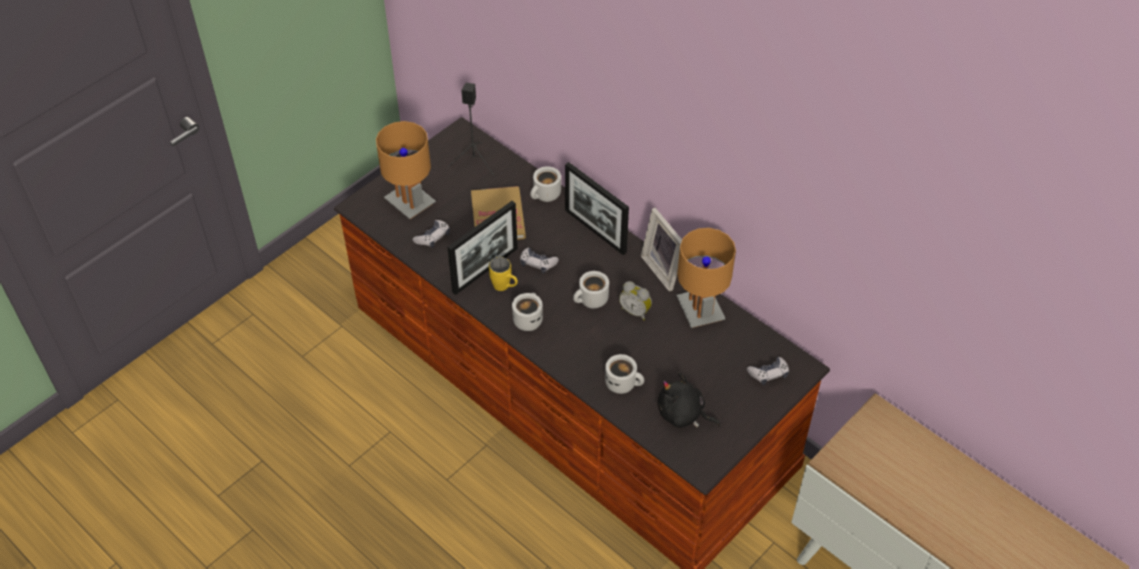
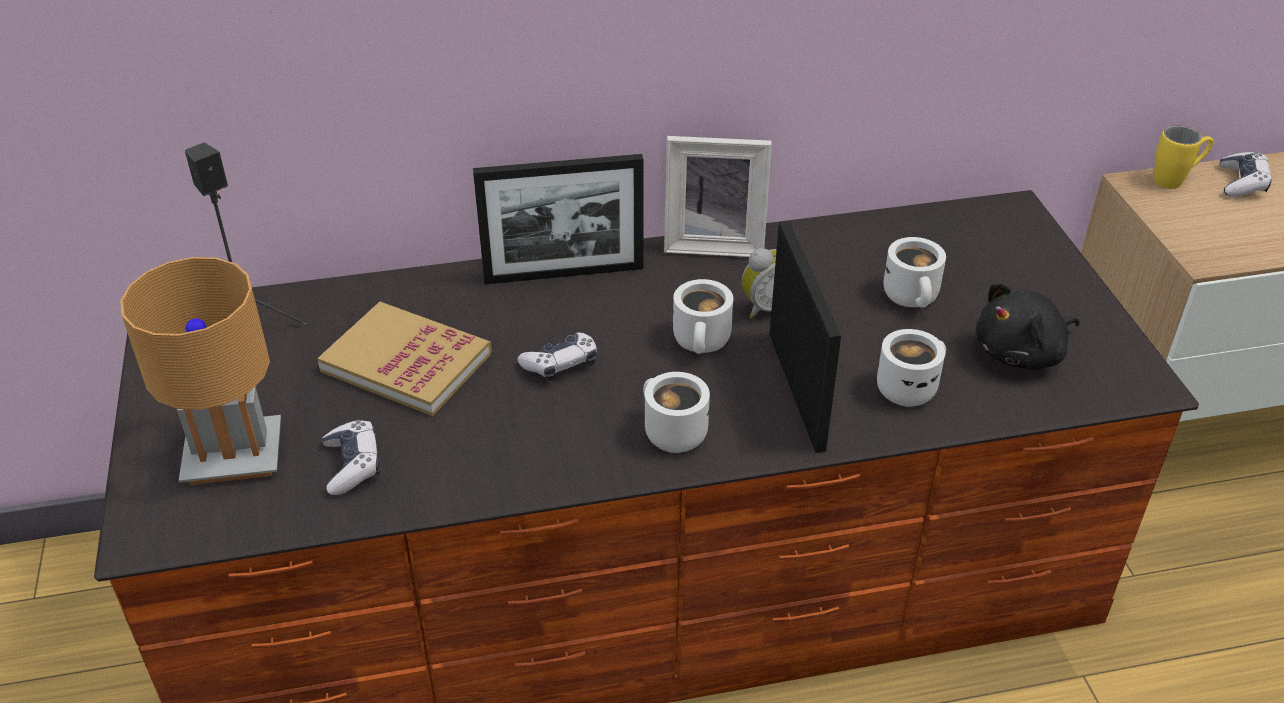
camera: 55 degrees left, 10 degrees down
picture frame [447,201,518,295] -> picture frame moved to [770,221,841,453]
yellow mug [489,257,518,291] -> yellow mug moved to [1154,125,1213,189]
white mug [530,166,561,202] -> white mug moved to [883,237,946,308]
brown table lamp [676,228,736,328] -> none
game controller [747,357,789,385] -> game controller moved to [1220,151,1272,197]

